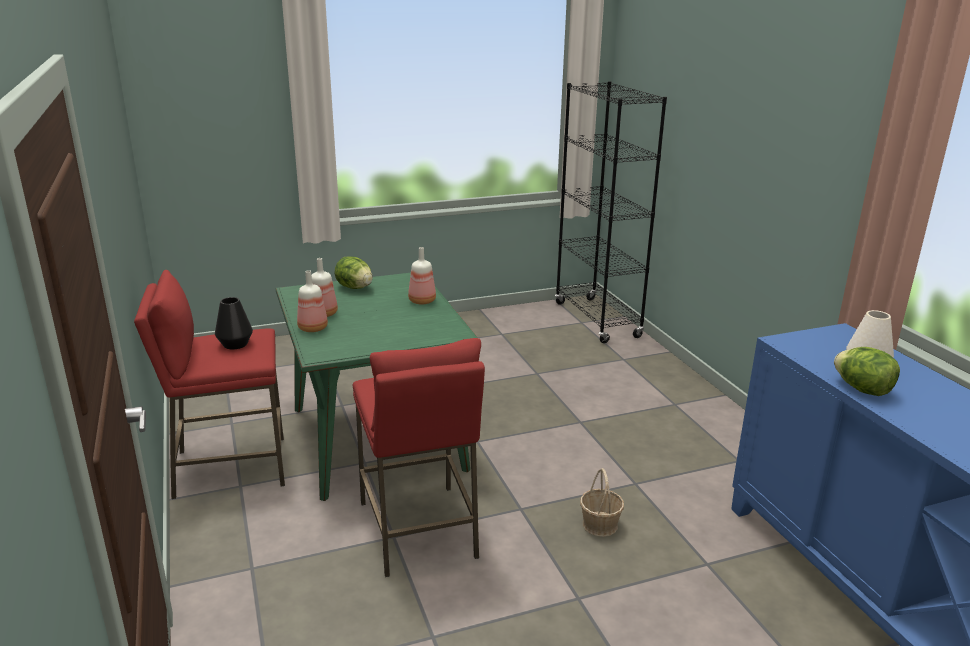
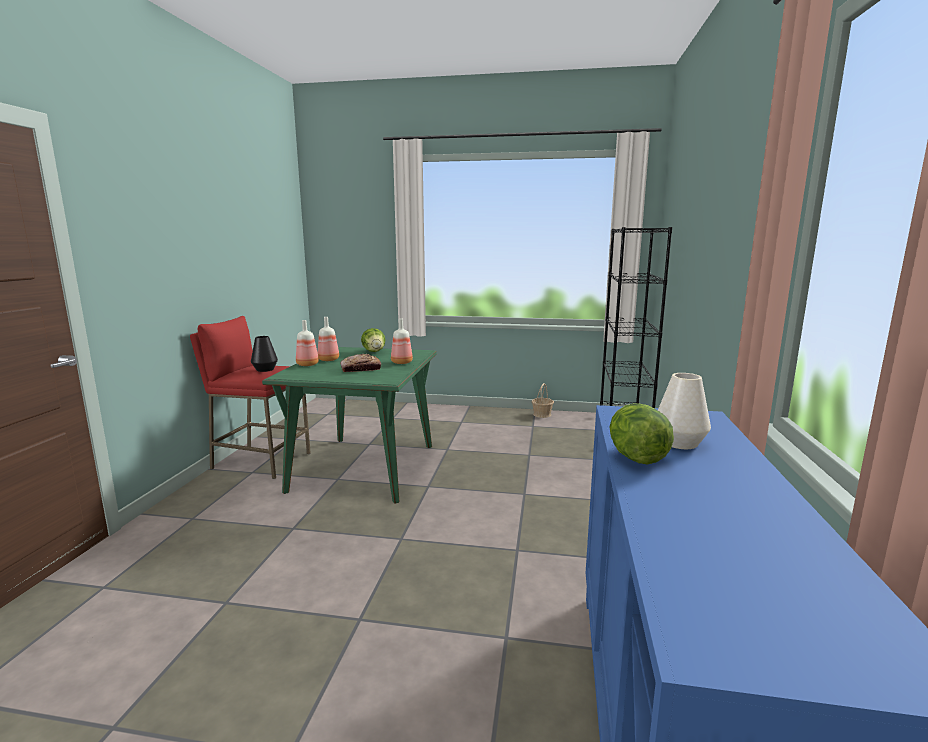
camera: 30 degrees right, 10 degrees down
red stool [353,338,485,577] -> none
basket [580,468,624,537] -> basket moved to [532,383,554,418]
none -> bread [340,354,381,372]

